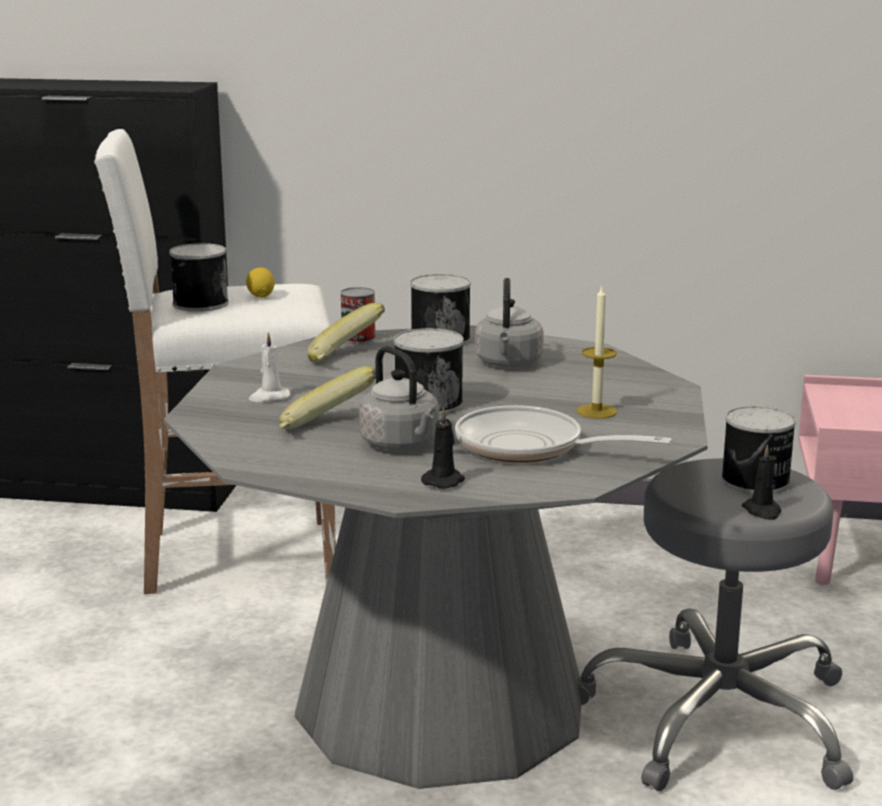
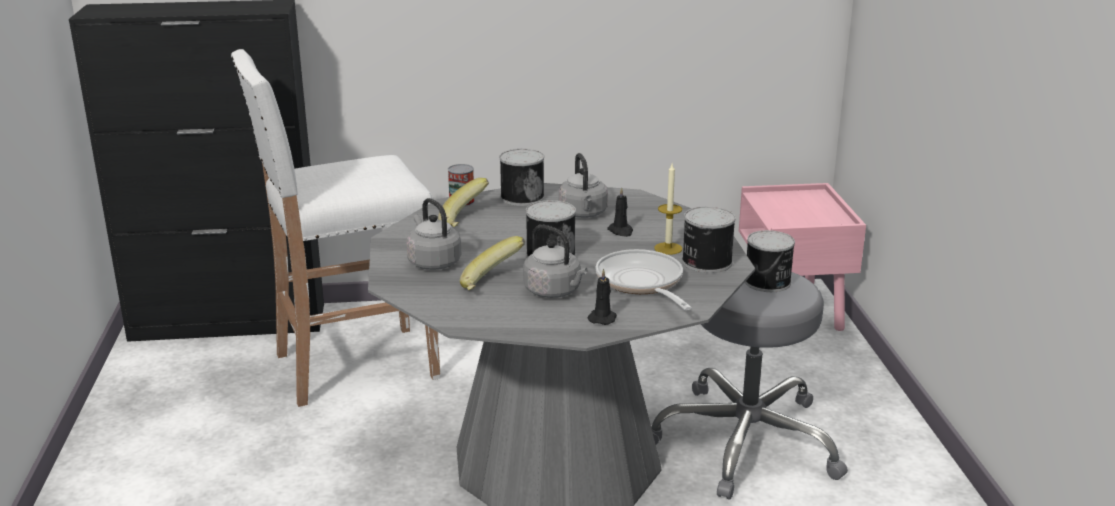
camera: 15 degrees left, 5 degrees up
can [169,243,229,312] -> can moved to [682,206,736,273]
lemon [246,267,275,298] -> none
white candle [249,332,290,402] -> grey kettle [406,198,461,270]
frying pan [455,405,673,462] -> frying pan turned 60 degrees clockwise [595,249,692,310]
black candle [742,444,781,520] -> black candle moved to [607,187,633,237]

